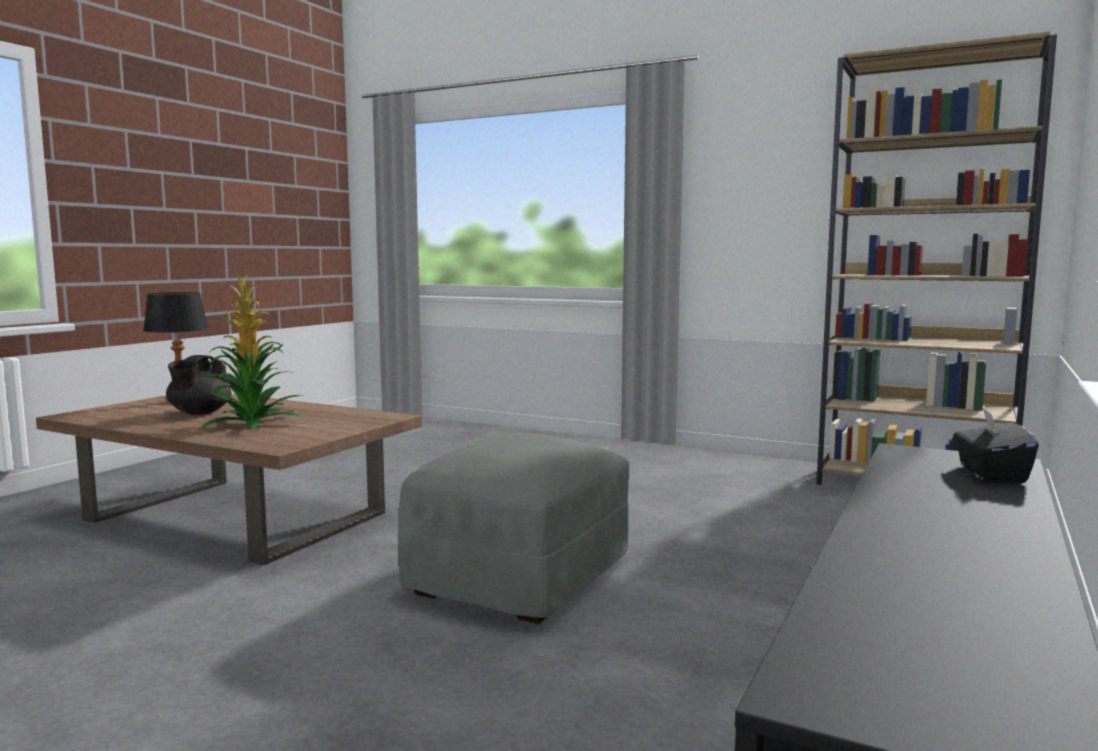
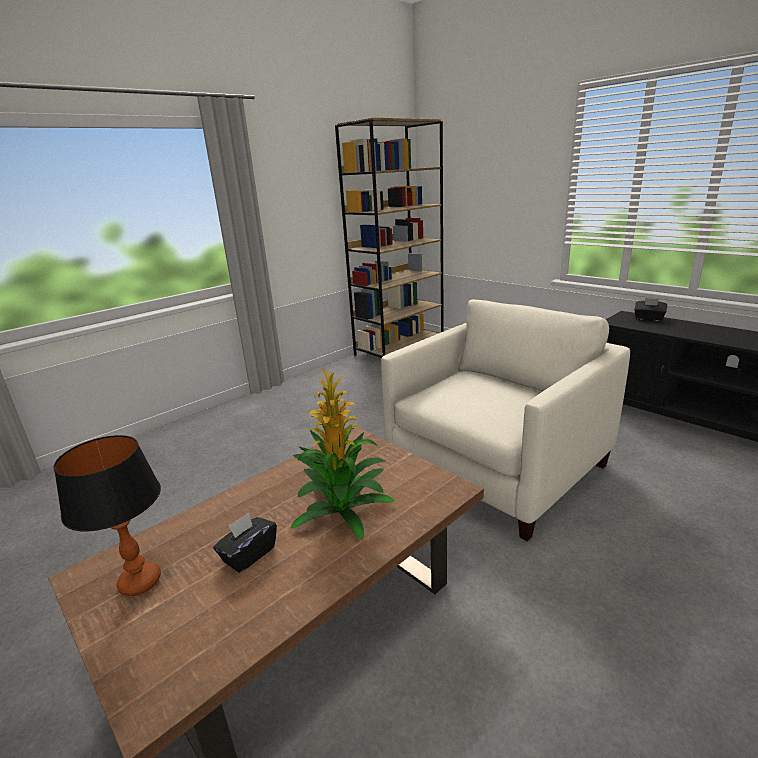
camera: 70 degrees left, 15 degrees up
black teapot [166,355,231,415] -> black tissue box [213,513,277,573]
grey ottoman [398,433,629,624] -> beige armchair [381,299,630,541]

